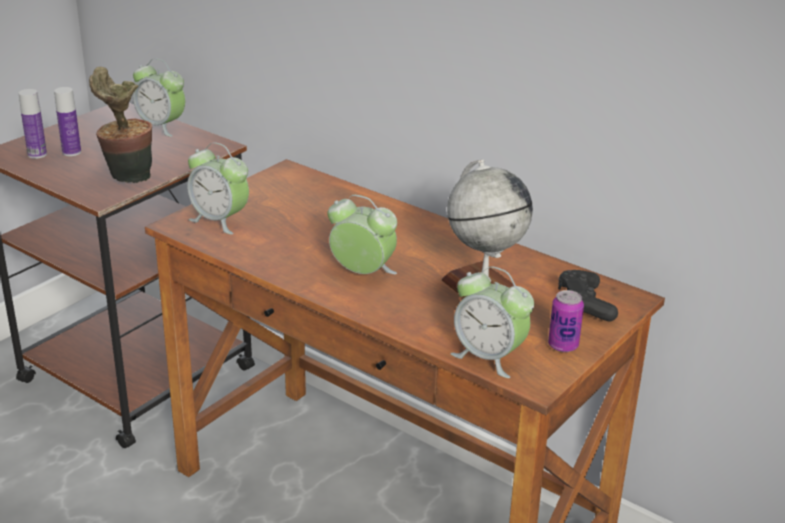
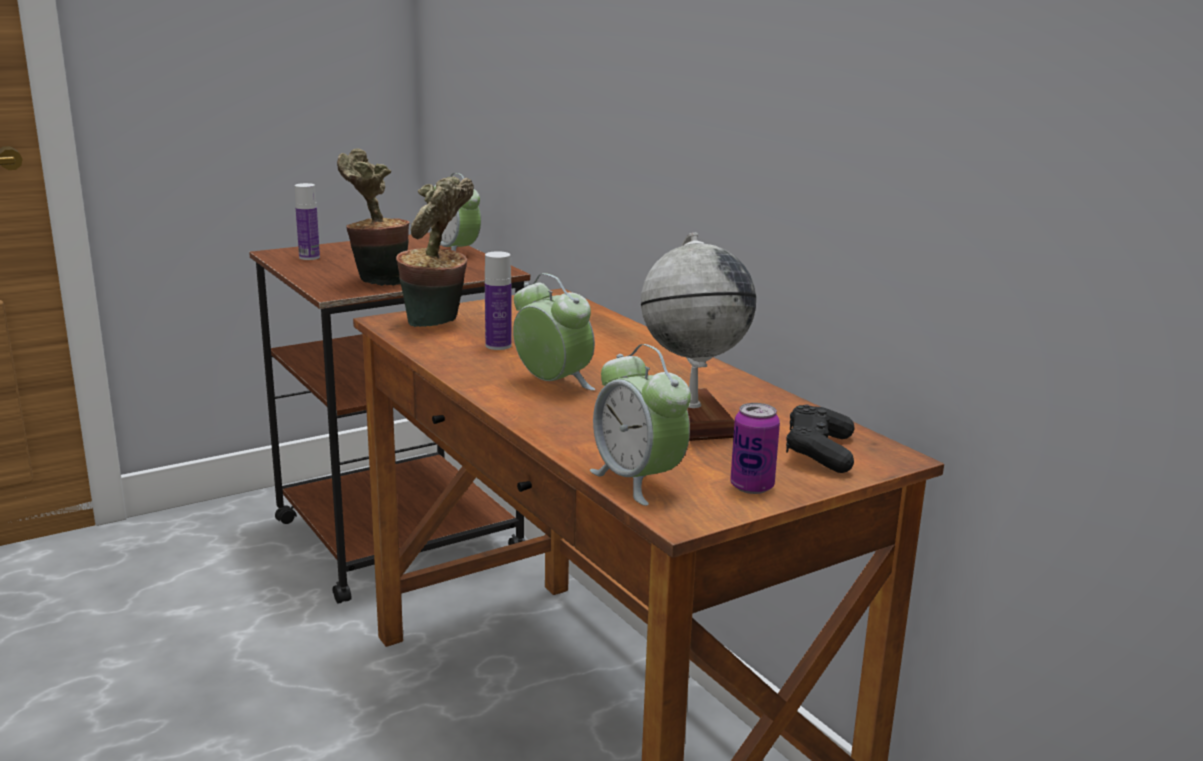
camera: 20 degrees right, 10 degrees down
bottle [54,87,81,156] -> bottle moved to [485,251,512,350]
alarm clock [187,142,249,235] -> potted plant [396,176,474,327]

